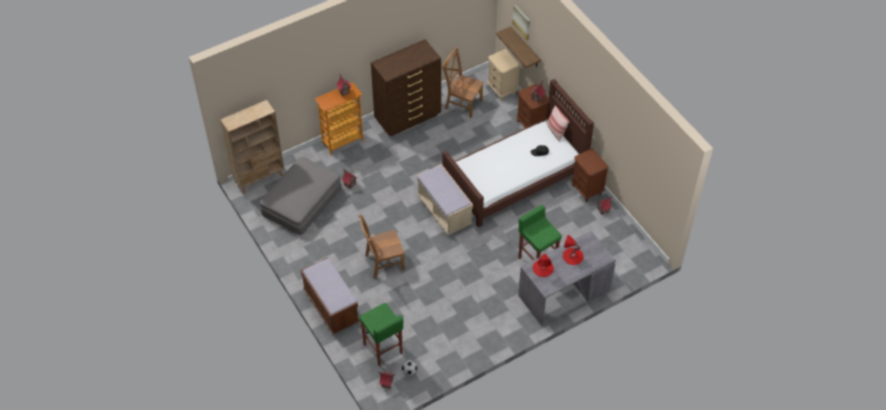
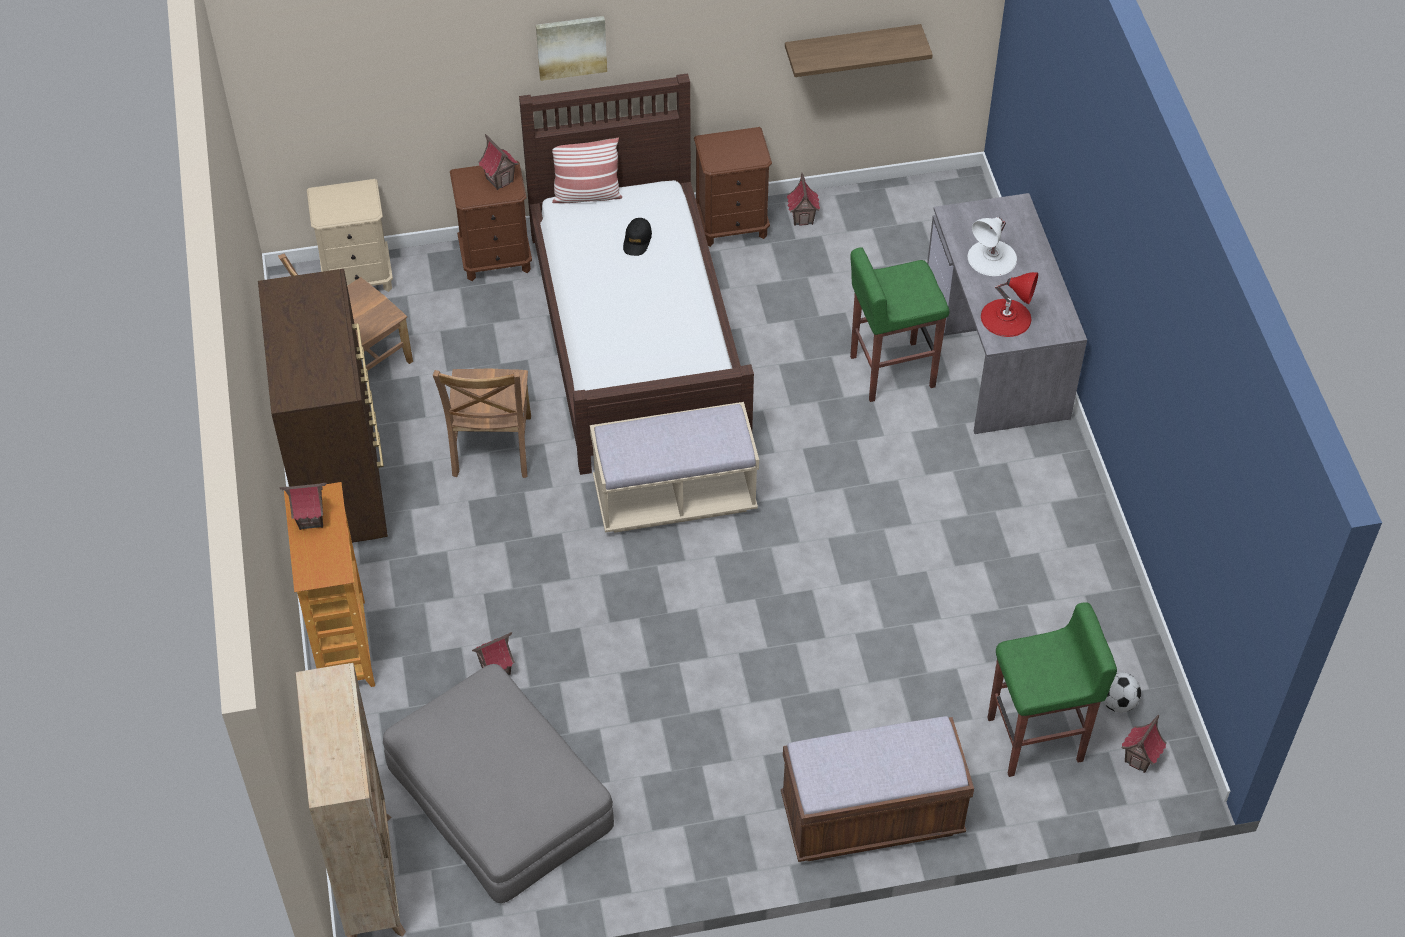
camera: 70 degrees left, 0 degrees up
brown chair [359,215,405,279] -> brown chair moved to [433,369,531,478]
shelf [496,26,541,68] -> shelf moved to [785,24,933,77]
picture [512,4,530,40] -> picture moved to [536,16,607,81]
red table lamp [563,235,584,265] -> white table lamp [968,217,1017,276]

